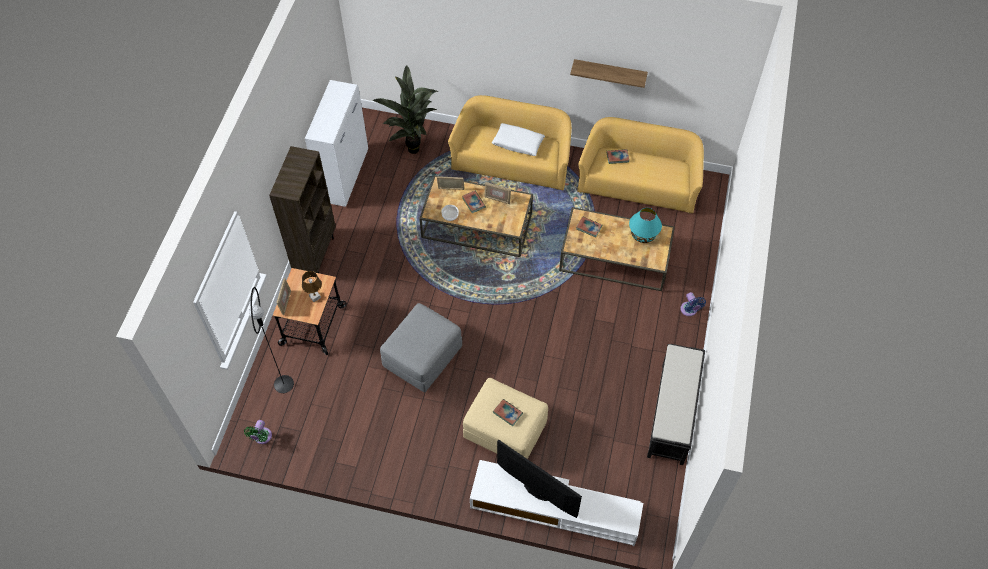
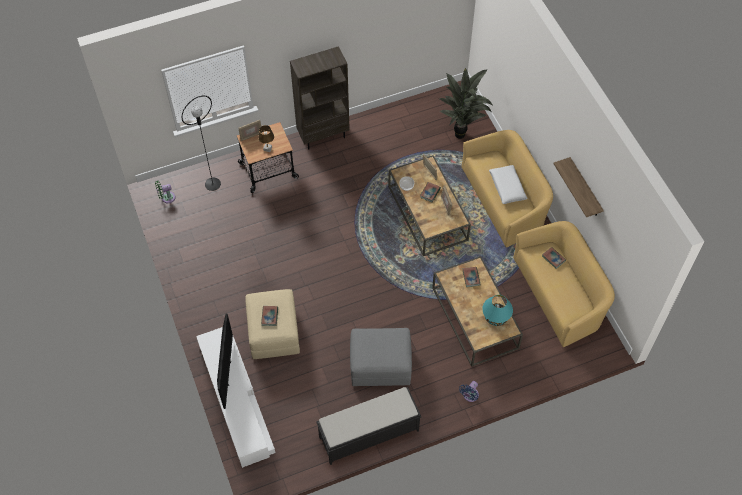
camera: 55 degrees right, 0 degrees up
white cabinet [305,80,368,207] -> none
grey ottoman [380,303,462,392] -> grey ottoman moved to [350,328,412,386]

